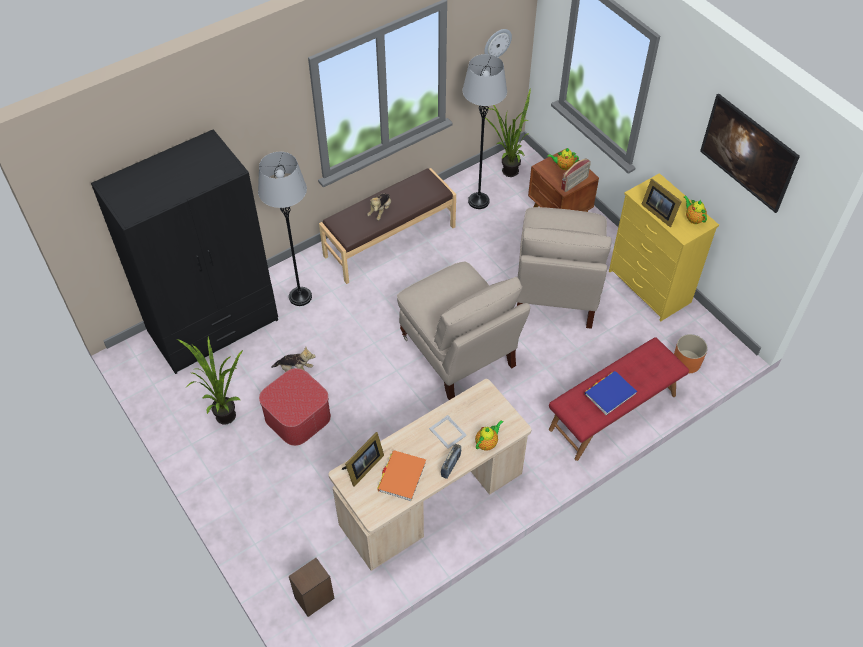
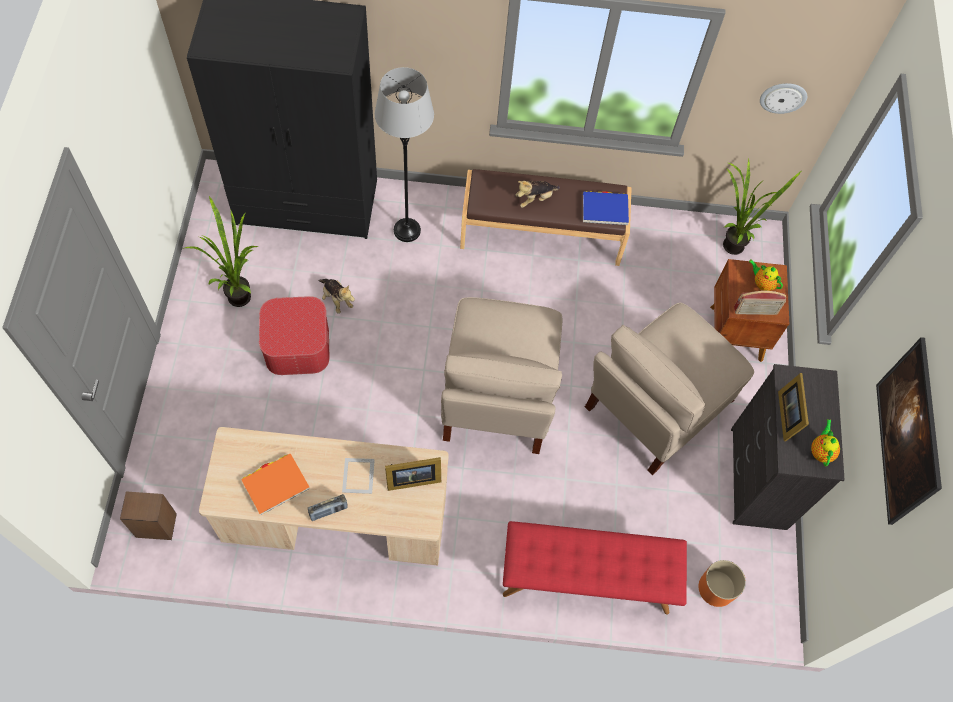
camera: 35 degrees right, 10 degrees up
picture frame [342,432,384,486] -> picture frame moved to [385,457,441,491]
grey floor lamp [463,54,507,209] -> none
teapot [475,420,503,451] -> none
blue book [585,371,637,415] -> blue book moved to [583,191,629,225]
yellow dresser [609,173,719,321] -> black dresser [731,364,845,530]

